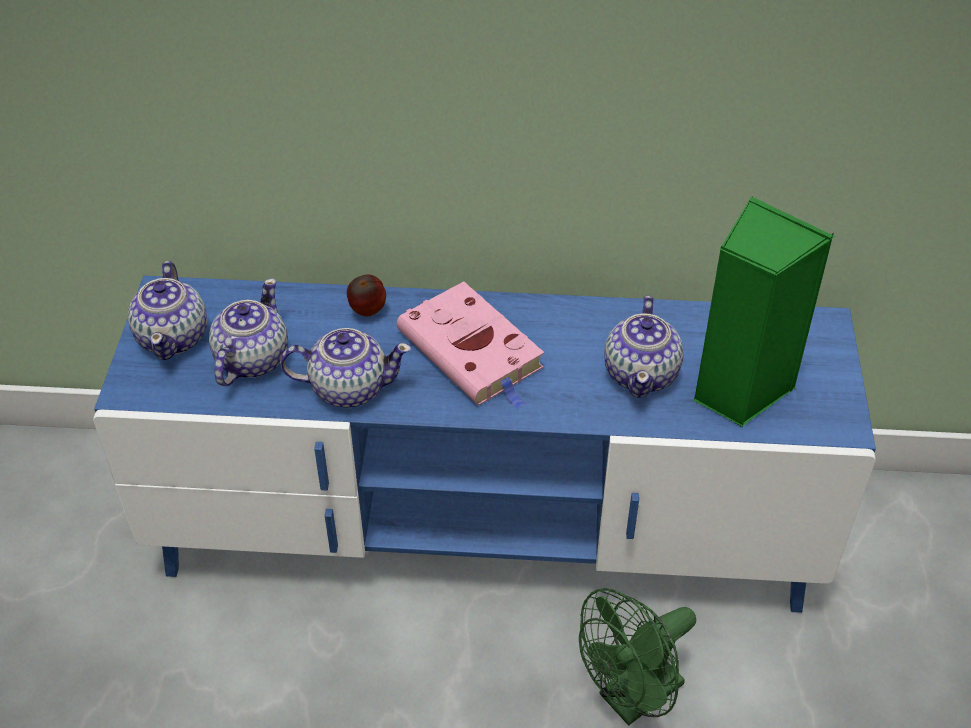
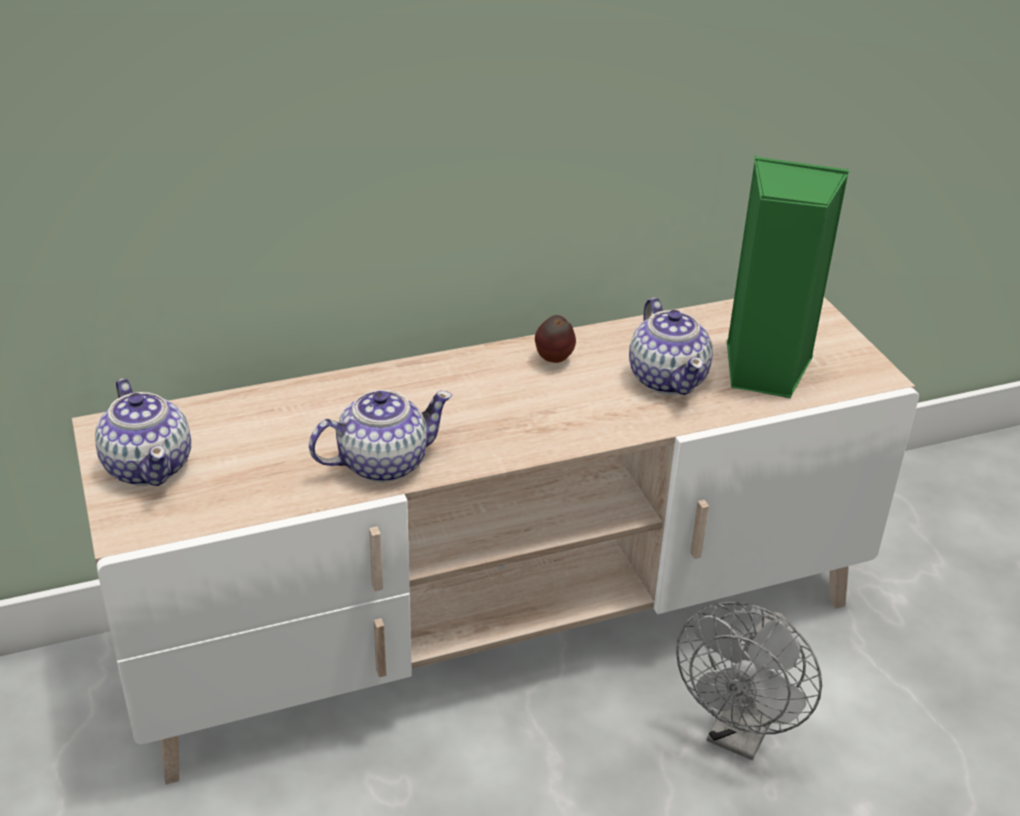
camera: 25 degrees left, 10 degrees down
blue tv stand [93,276,876,613] -> beige tv stand [72,297,919,784]
teapot [209,278,288,386] -> none
apple [347,274,386,316] -> apple moved to [535,315,576,363]
pink book [397,281,544,410] -> none
green fan [579,588,696,726] -> grey fan [676,601,822,760]

